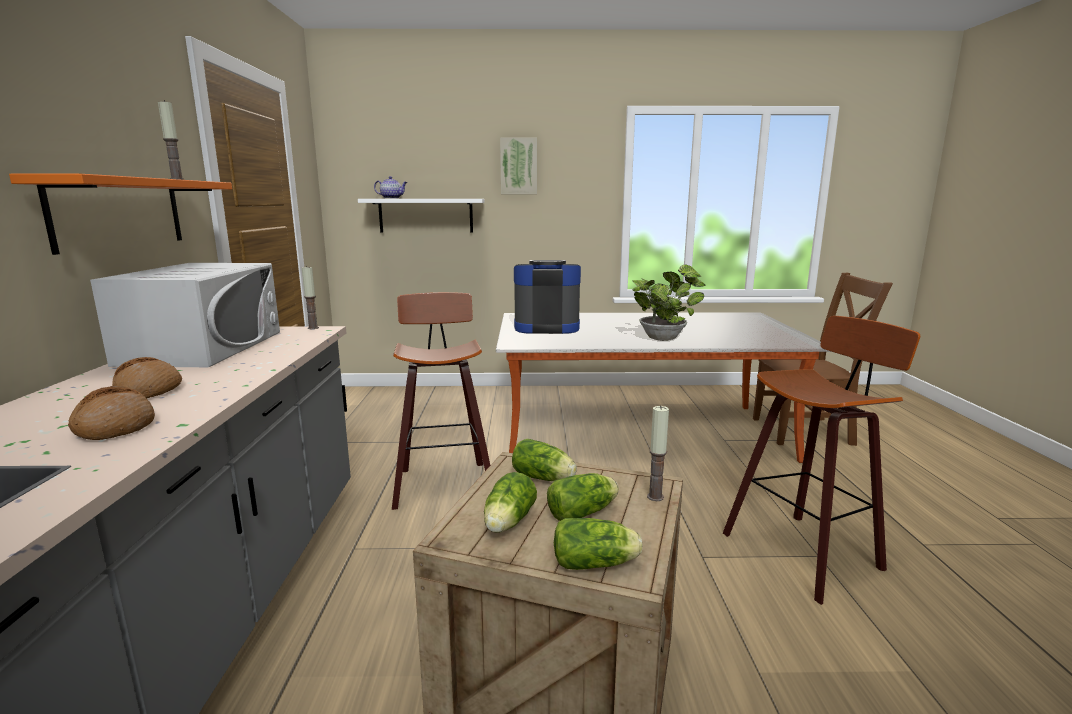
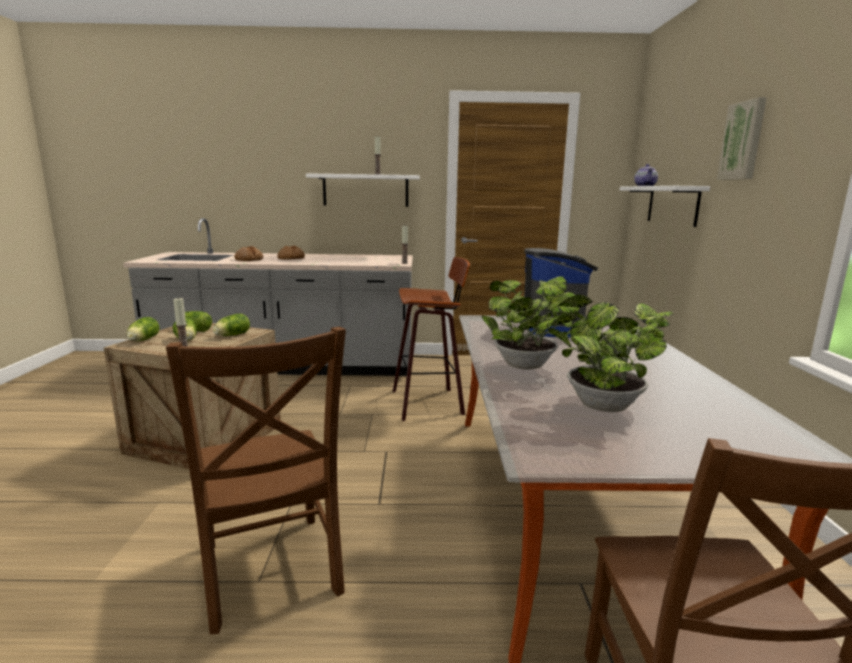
camera: 90 degrees right, 0 degrees up
orange shelf [9,174,232,255] -> white shelf [306,173,420,207]
white microwave [90,263,280,367] -> none
stool [723,316,920,605] -> brown chair [166,327,346,635]
none -> potted plant [537,295,674,412]

